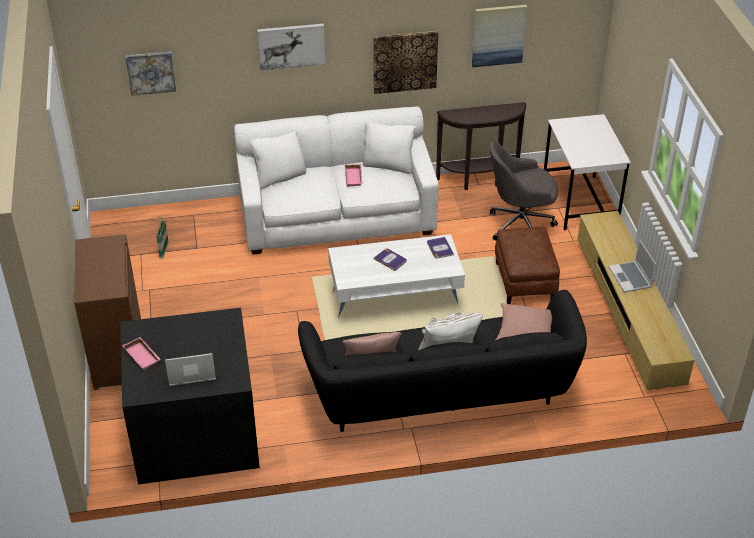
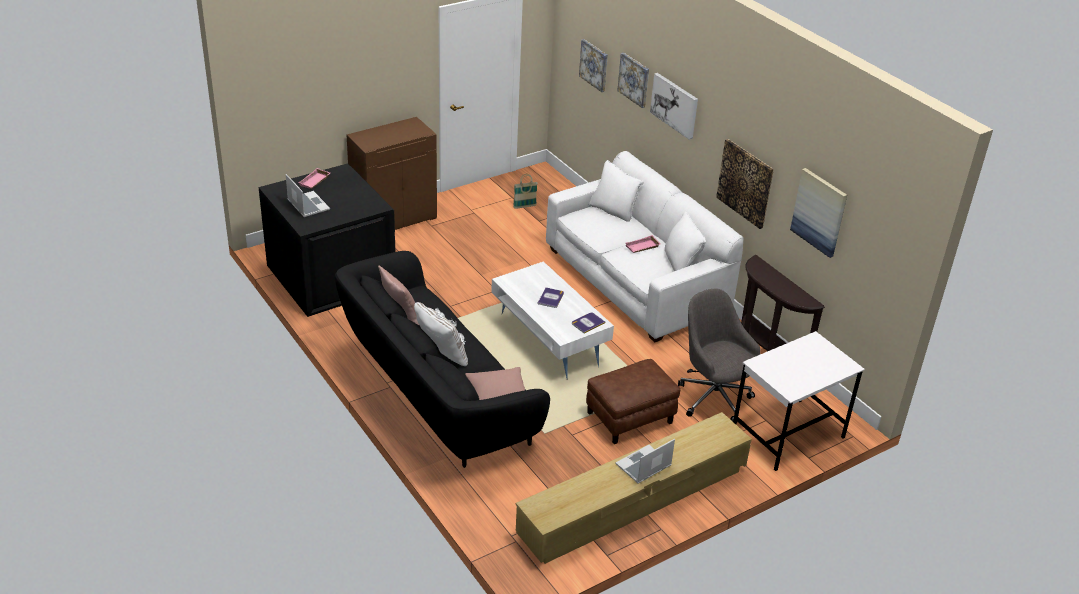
camera: 65 degrees right, 5 degrees down
none -> picture [617,53,649,108]

